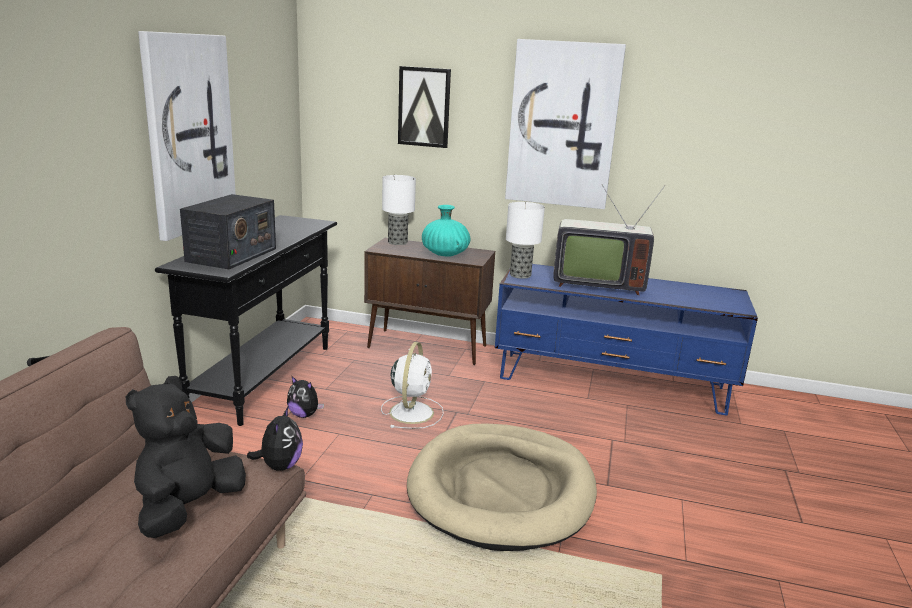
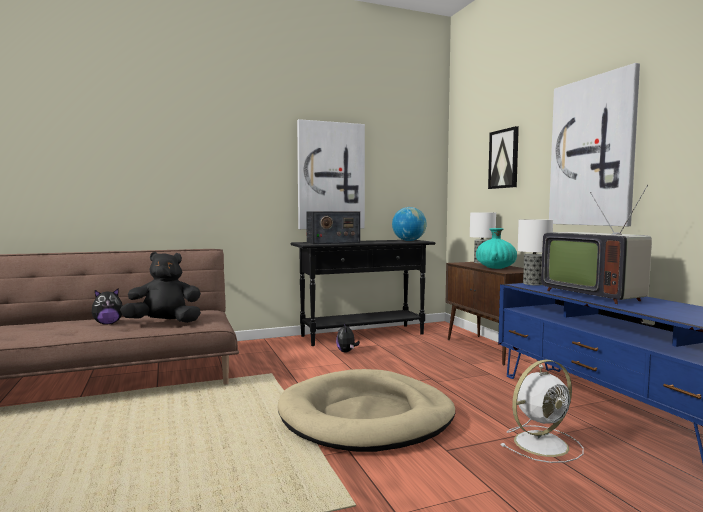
camera: 55 degrees right, 15 degrees down
plush toy [247,407,303,471] -> plush toy moved to [92,289,123,325]
white fan [381,342,444,429] -> white fan moved to [501,360,584,463]
none -> globe [392,207,427,241]

